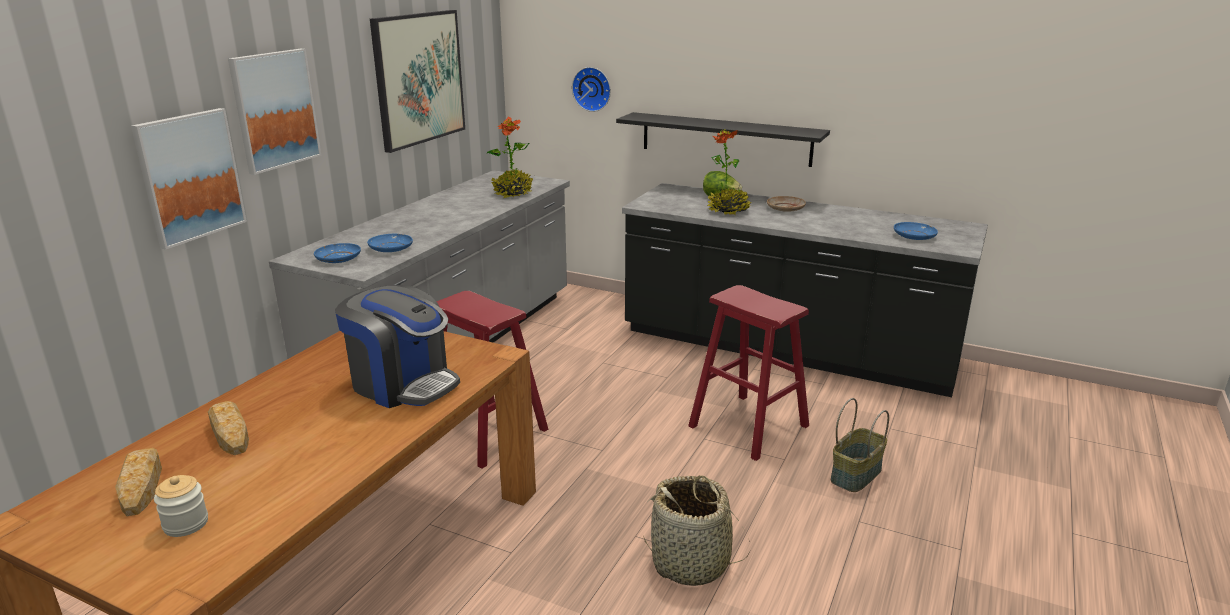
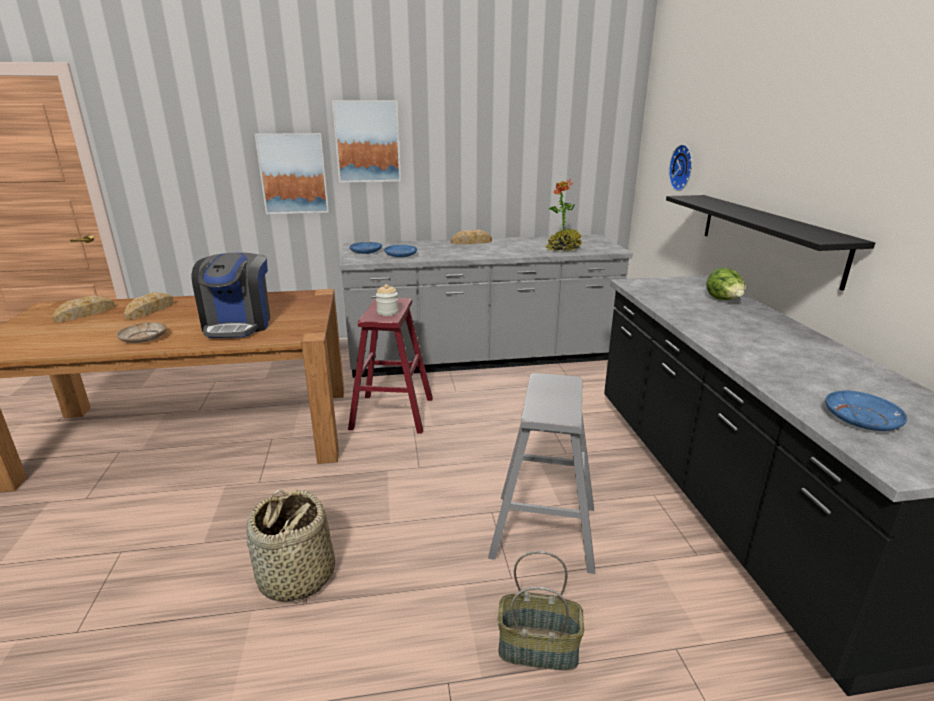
camera: 55 degrees right, 0 degrees up
jar [154,475,208,537] -> jar moved to [376,284,399,316]
picture [370,10,465,153] -> none
red stool [688,285,809,461] -> grey stool [488,373,595,574]
potted plant [707,129,751,215] -> none
beige plate [767,196,806,212] -> beige plate moved to [117,322,167,343]
none -> bread [451,230,492,244]

